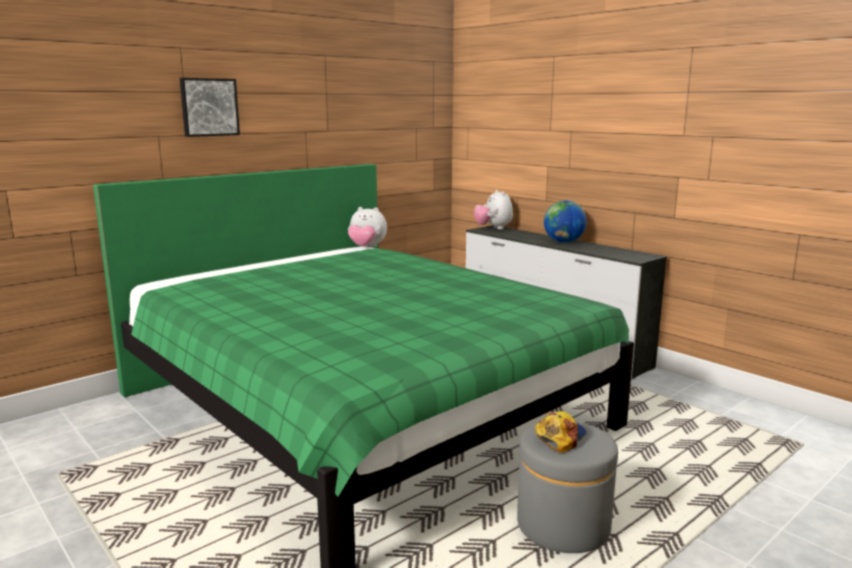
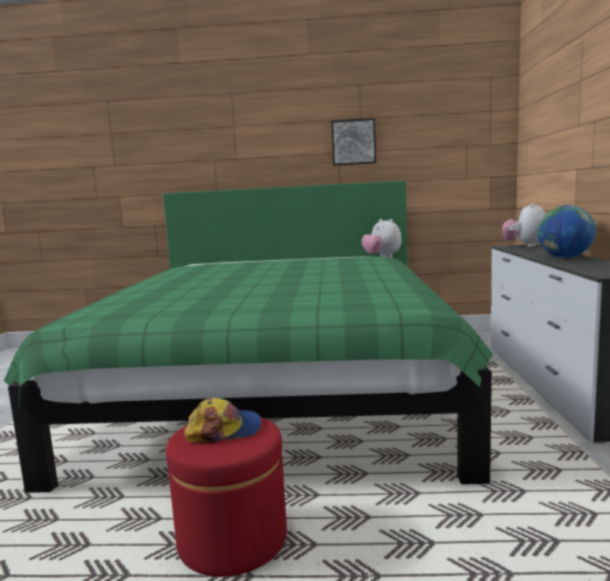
camera: 45 degrees right, 5 degrees down
picture [180,78,240,137] -> picture moved to [331,118,376,166]
grey ottoman [517,422,618,553] -> red ottoman [166,417,287,577]

